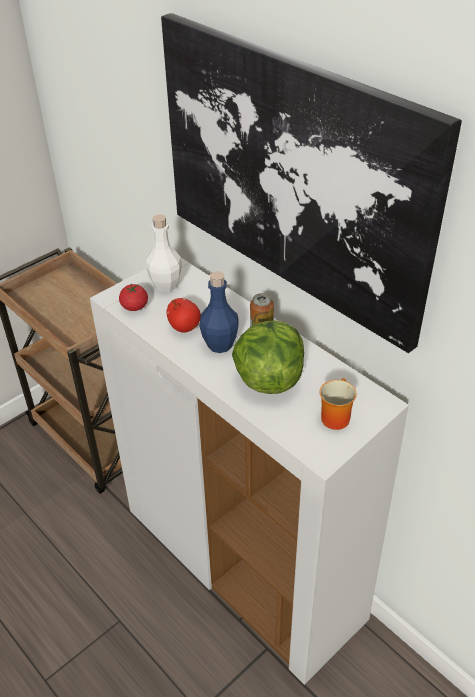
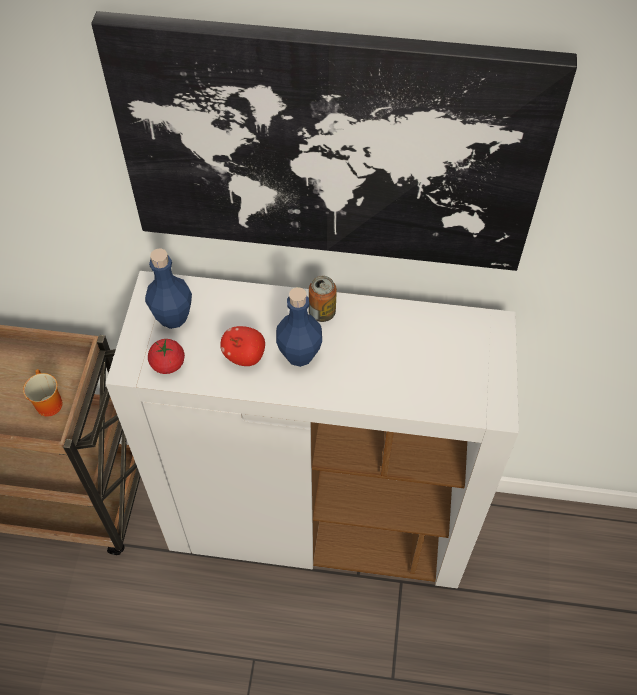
camera: 40 degrees left, 15 degrees up
white bottle [145,215,182,292] -> blue bottle [145,248,192,329]
lettuce [232,320,304,394] -> none
mug [320,378,357,430] -> mug moved to [23,369,63,417]

